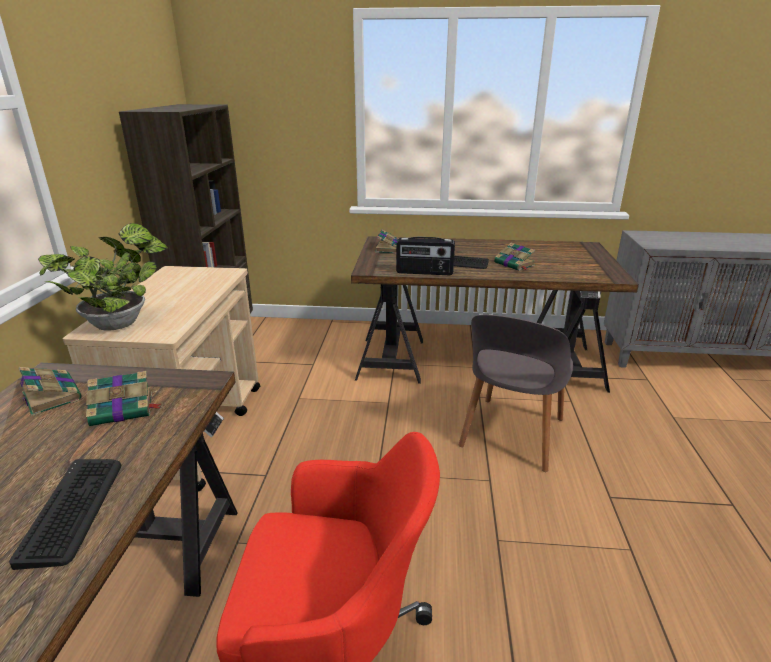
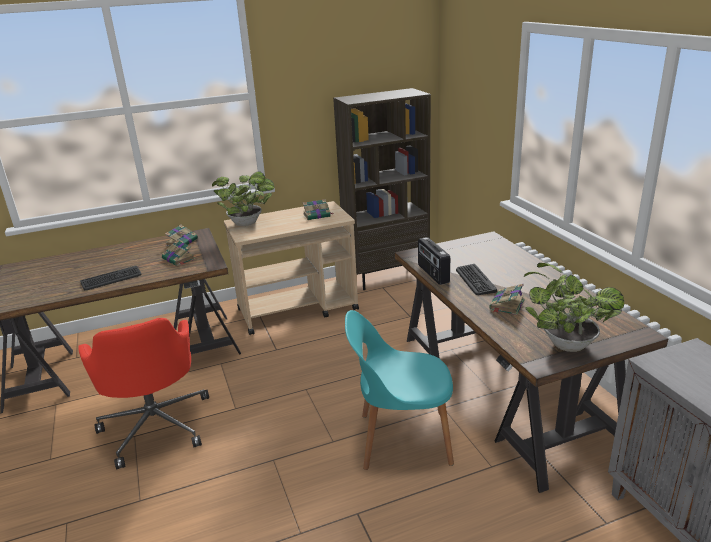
camera: 65 degrees right, 0 degrees up
book [375,230,399,254] -> book moved to [303,199,332,220]
grey chair [459,314,573,472] -> turquoise chair [345,310,454,470]
none -> potted plant [524,263,624,352]

